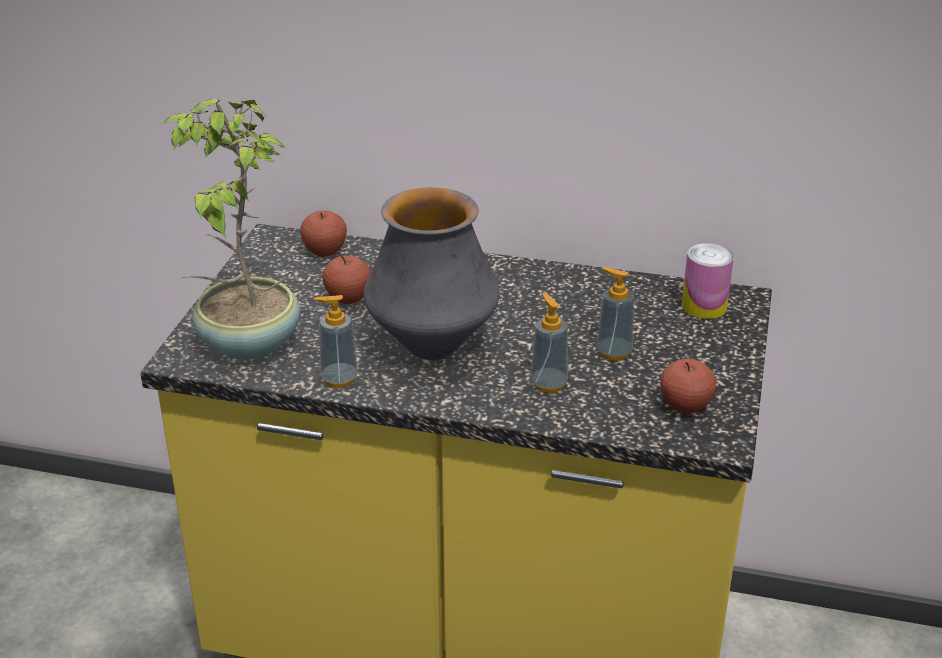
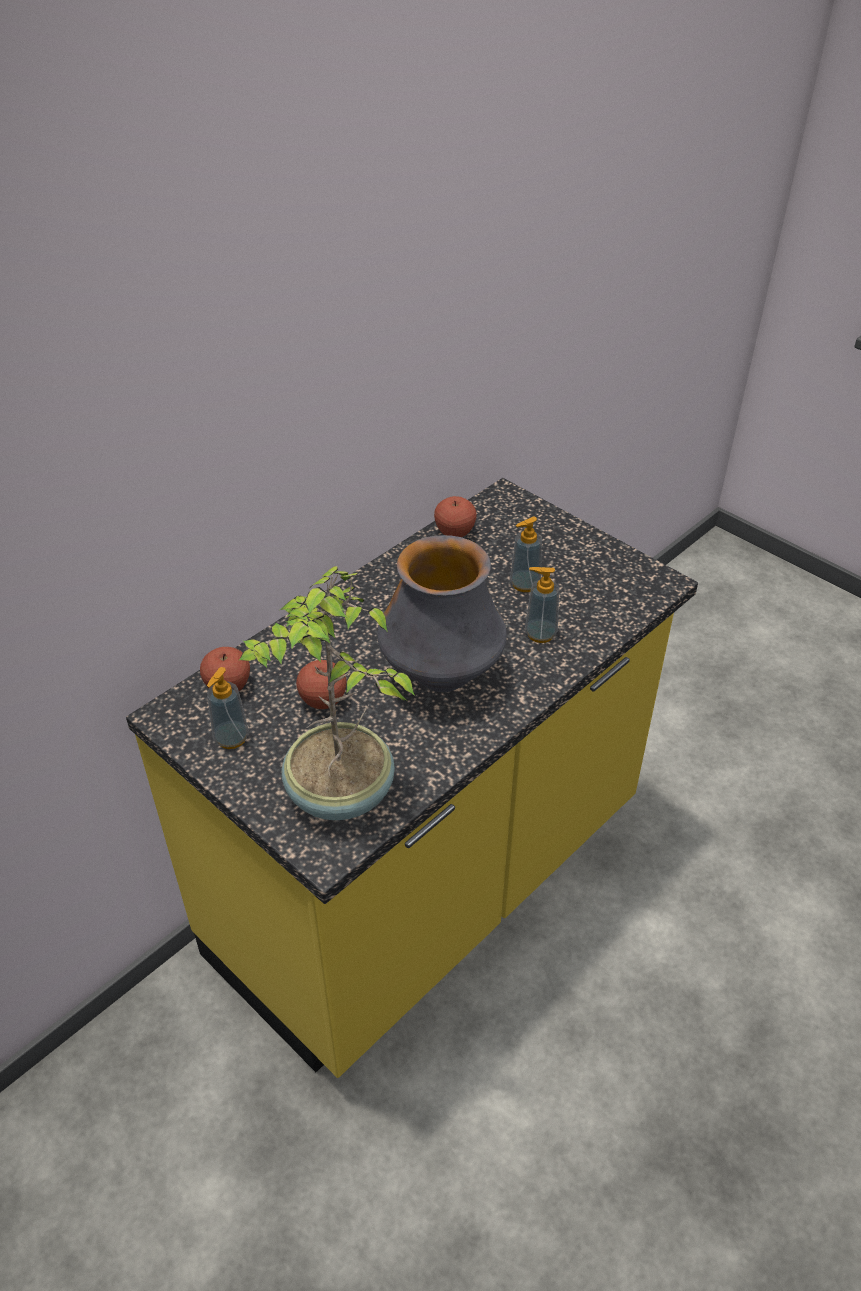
camera: 60 degrees left, 10 degrees up
soap dispenser [314,295,358,388] -> soap dispenser moved to [207,667,249,749]
apple [660,359,716,414] -> apple moved to [434,496,477,537]
can [682,243,734,319] -> none

